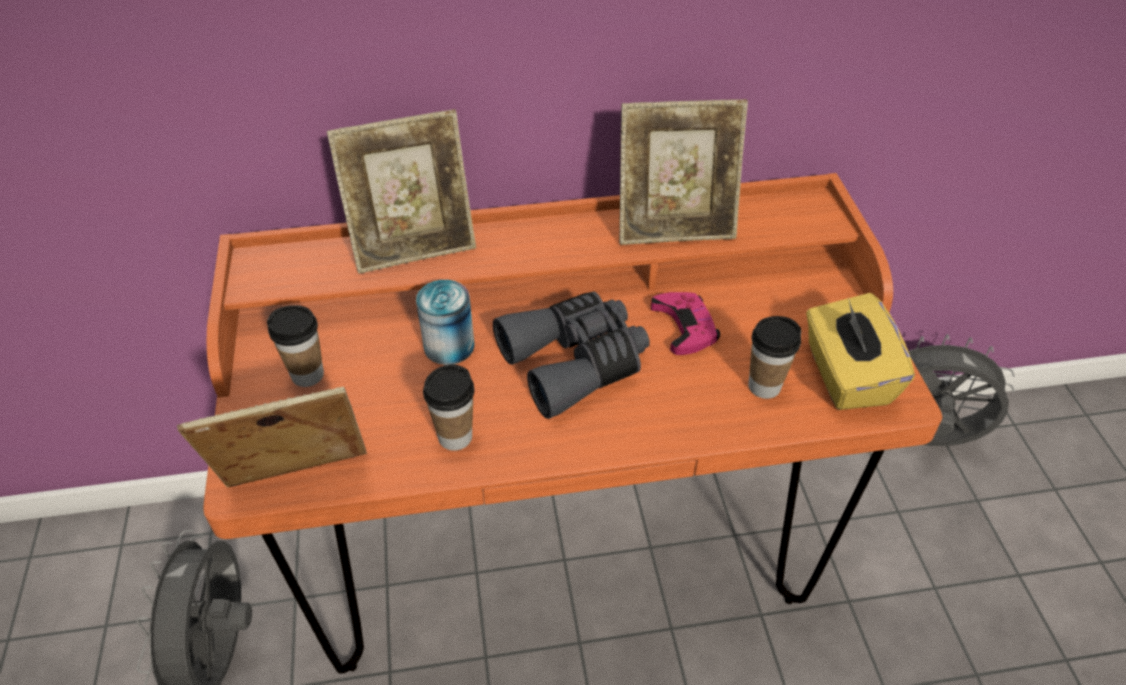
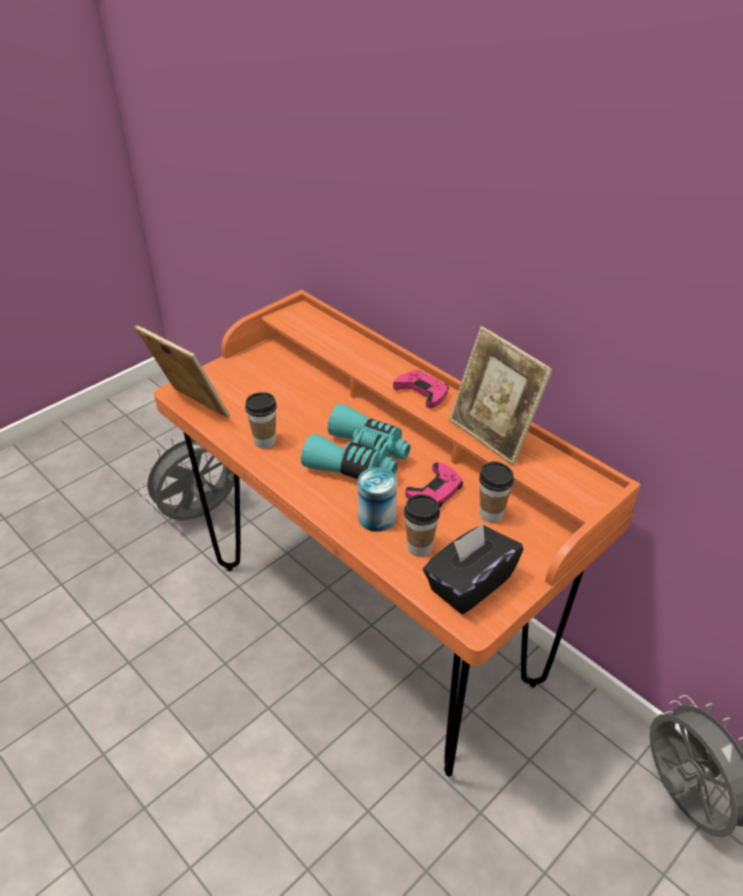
camera: 55 degrees right, 5 degrees down
cup [267,305,324,387] -> cup moved to [479,461,514,523]
picture frame [327,109,476,274] -> none
can [416,280,474,365] -> can moved to [357,467,397,532]
grey binoculars [493,291,650,419] -> turquoise binoculars [301,404,410,479]
yellow tissue box [806,293,915,410] -> black tissue box [423,524,523,614]
none -> pink game controller [393,370,449,408]

